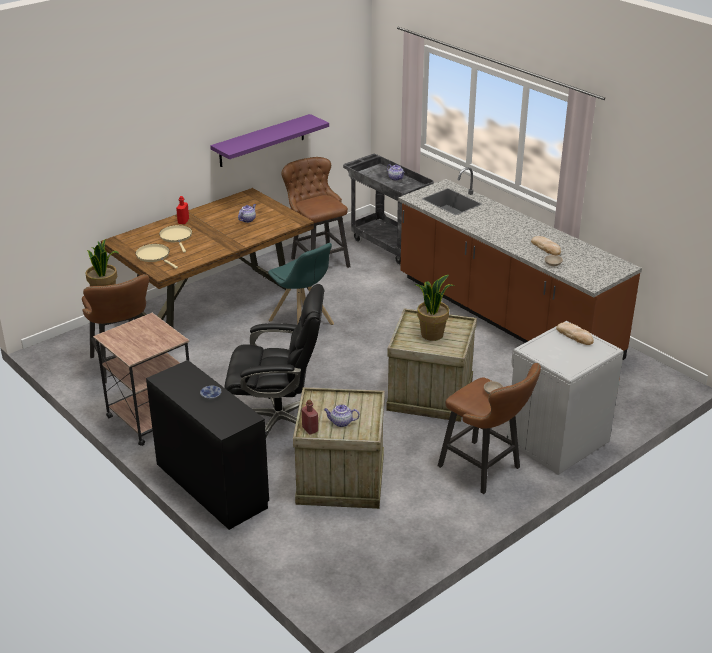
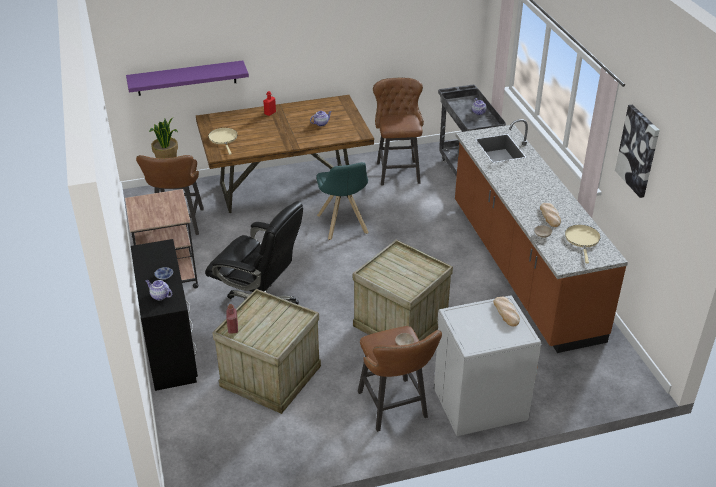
camera: 25 degrees right, 5 degrees up
beige frying pan [159,225,192,253] -> beige frying pan moved to [565,225,601,264]
purple shelf [210,114,329,167] -> purple shelf moved to [126,60,249,96]
teapot [324,404,360,427] -> teapot moved to [146,280,172,301]
potted plant [415,275,454,341] -> none
none -> picture [615,105,660,198]

